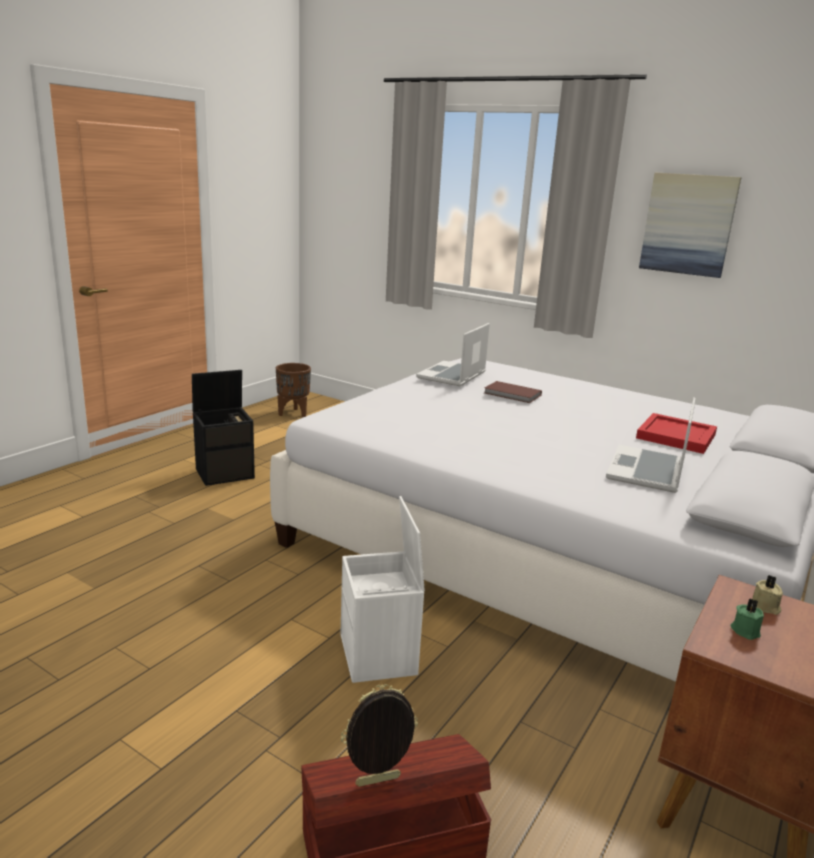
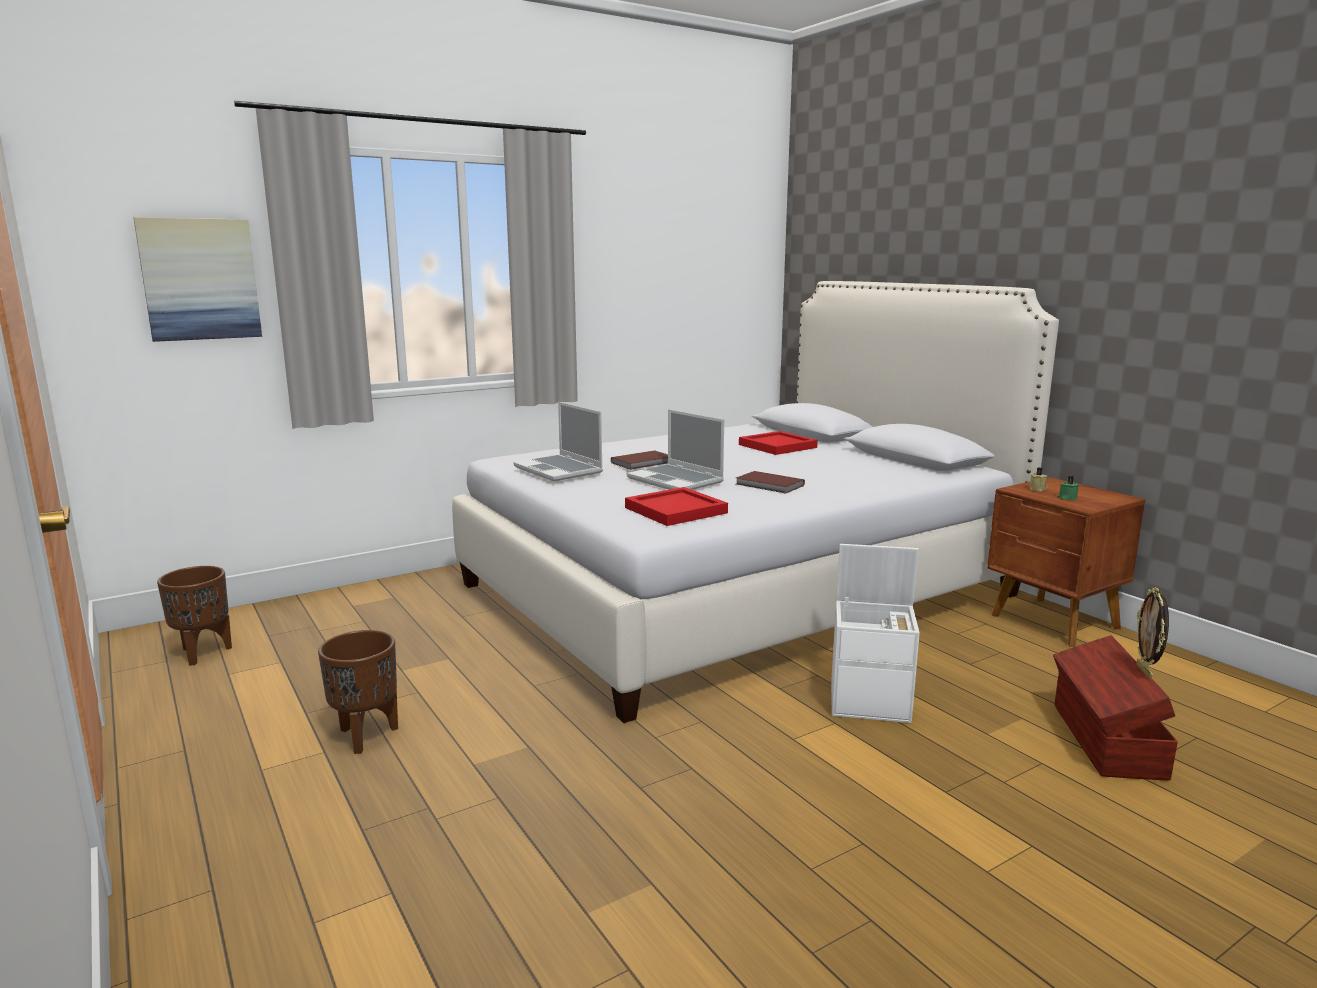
camera: 65 degrees left, 5 degrees down
black storage box [192,370,255,486] -> brown planter [318,630,398,754]
laptop [606,397,696,493] -> laptop moved to [627,409,724,490]
picture [639,173,742,278] -> picture moved to [133,217,262,342]
none -> red tray [625,487,728,526]
none -> brown book [736,471,805,494]

